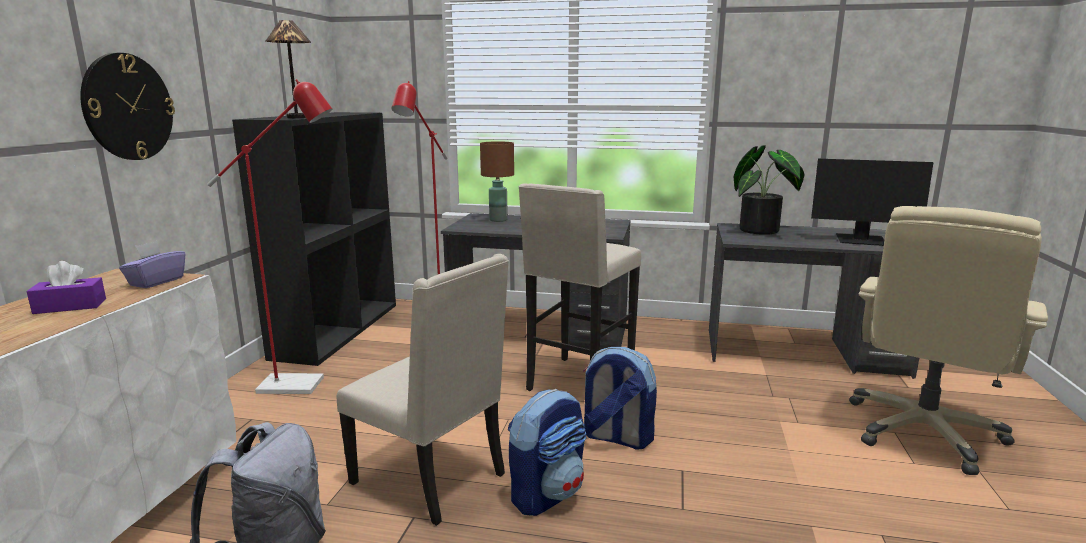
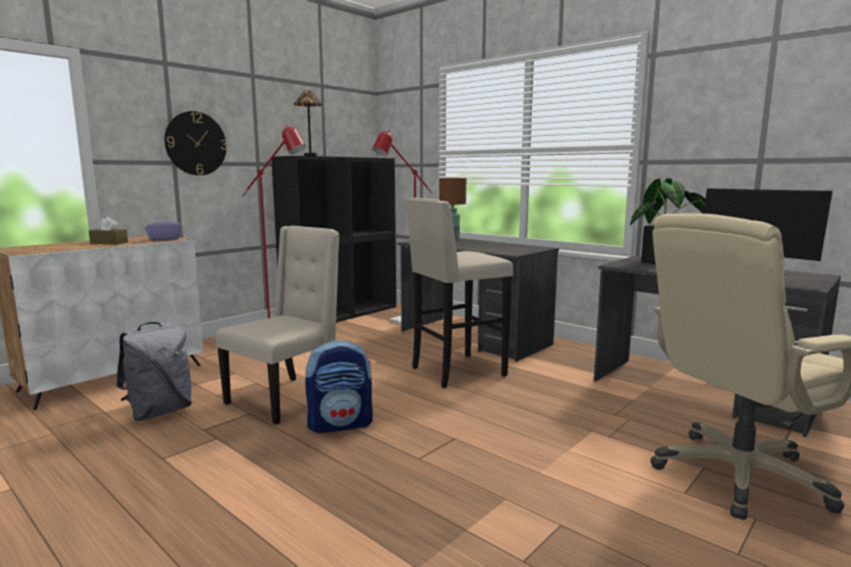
camera: 30 degrees right, 5 degrees down
purple tissue box [26,261,106,314] -> brown tissue box [89,217,128,244]
beige chair [337,254,509,526] -> beige chair turned 120 degrees counterclockwise [216,226,339,425]
backpack [583,347,657,449] -> none

